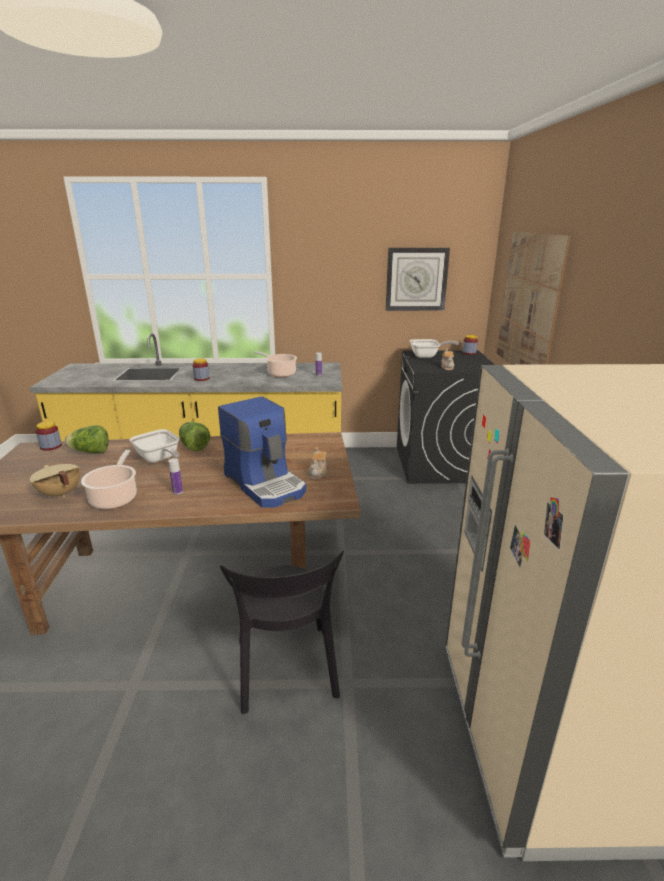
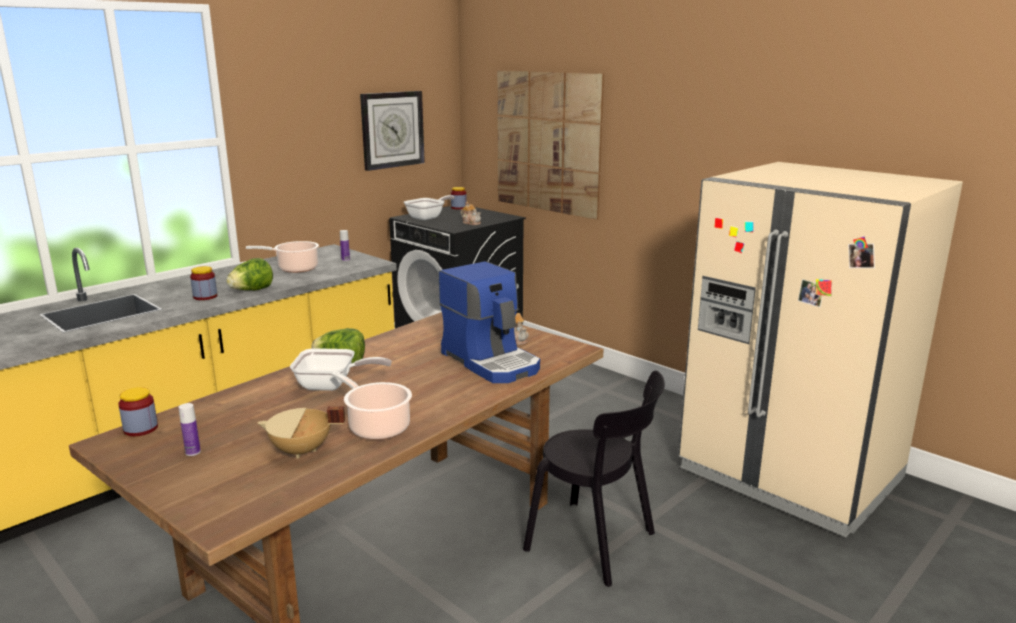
camera: 45 degrees left, 5 degrees down
lettuce [65,425,108,453] -> lettuce moved to [226,258,273,290]
bottle [168,458,183,494] -> bottle moved to [179,403,201,456]
coffee machine [218,396,306,507] -> coffee machine turned 45 degrees clockwise [439,261,540,383]

